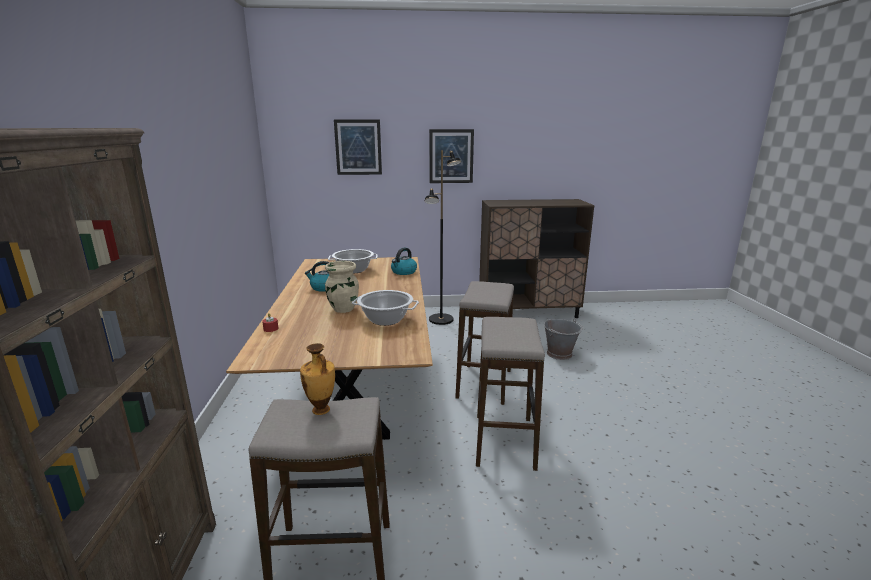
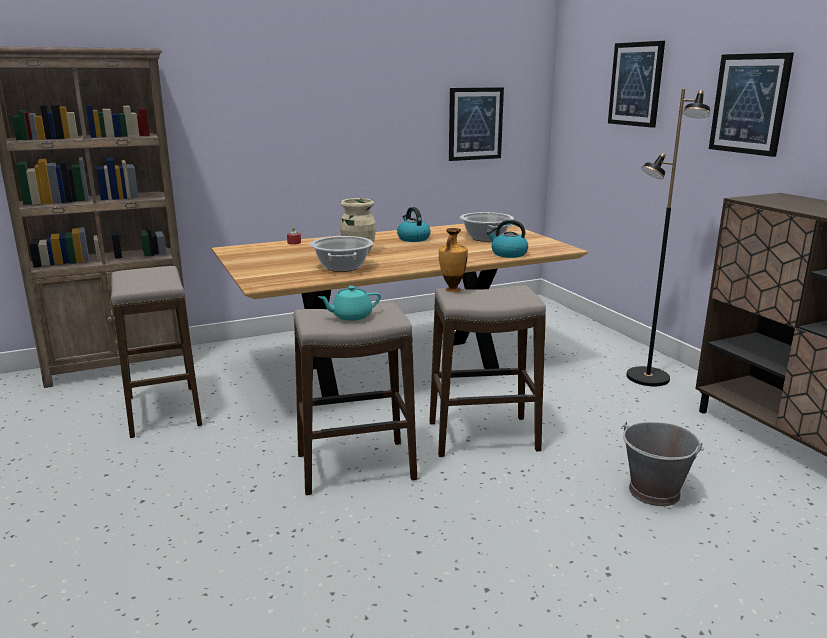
camera: 70 degrees right, 0 degrees up
vase [300,343,335,415] -> vase moved to [439,228,468,292]
none -> turquoise teapot [319,286,381,321]
none -> picture [449,87,504,161]

